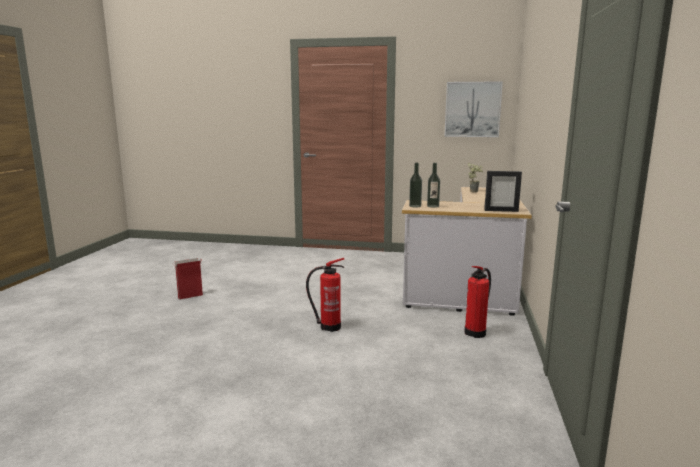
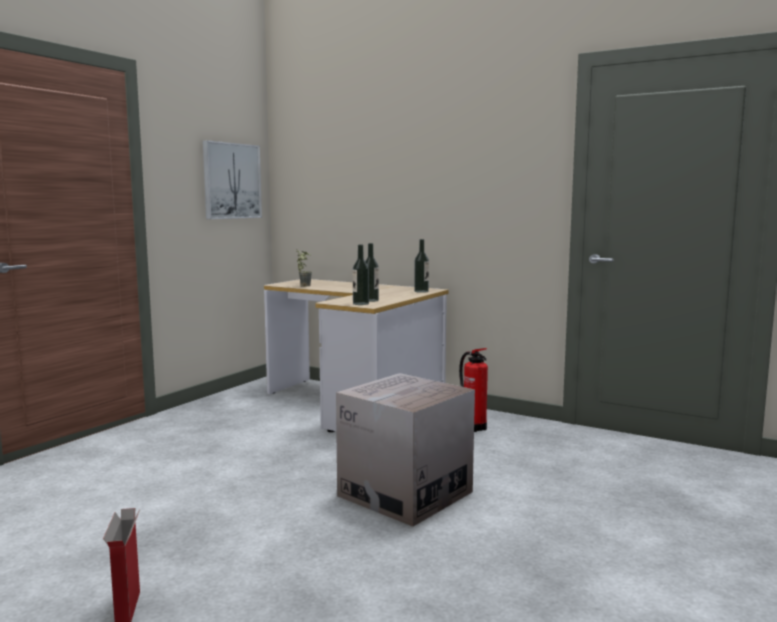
camera: 70 degrees left, 5 degrees down
fire extinguisher [306,258,344,332] -> cardboard box [336,373,475,527]
picture frame [484,171,522,212] -> bottle [414,239,429,293]

